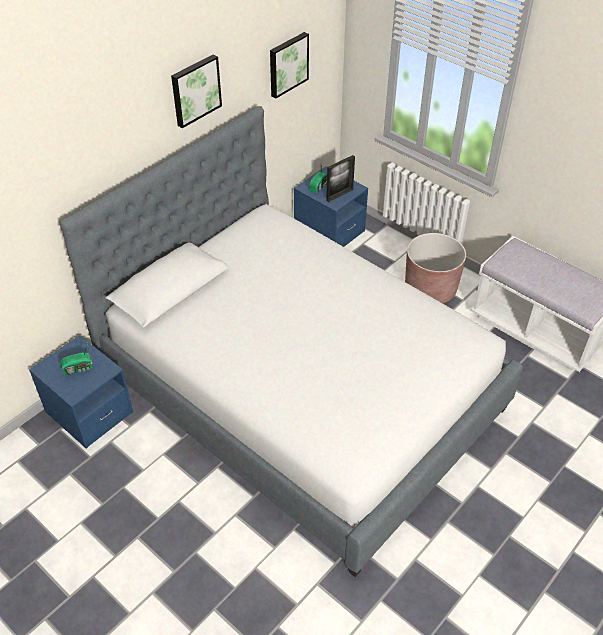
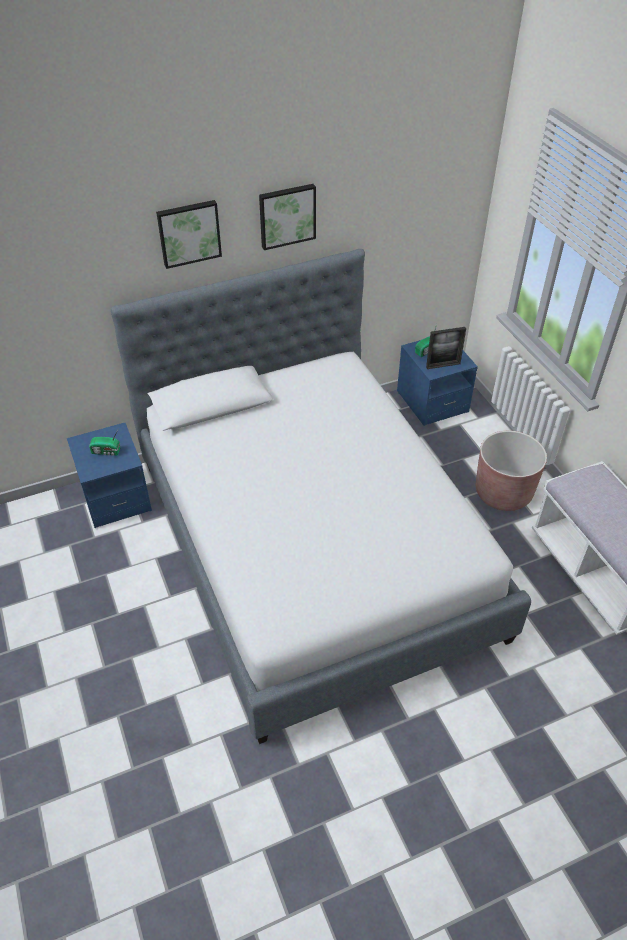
camera: 25 degrees right, 0 degrees up
picture [270,32,309,99] -> picture moved to [156,200,222,269]

